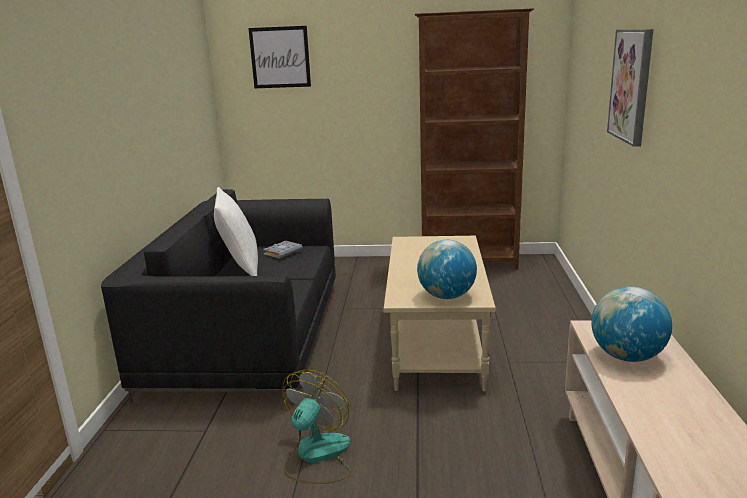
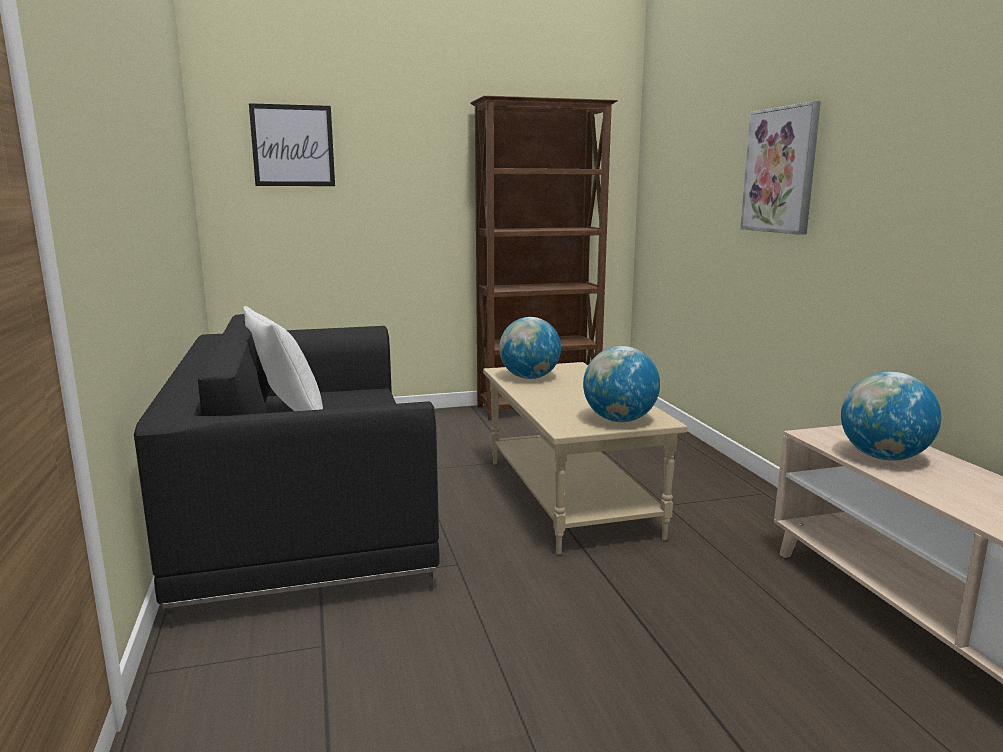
camera: 20 degrees left, 5 degrees down
grey book [263,241,303,259] -> none
fan [282,370,351,484] -> none
none -> globe [499,317,561,379]

